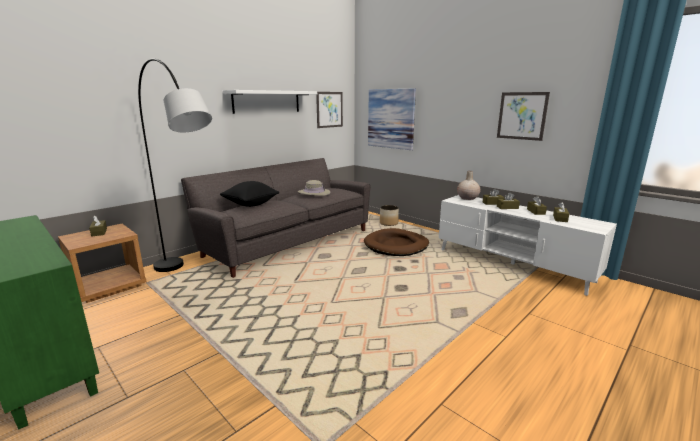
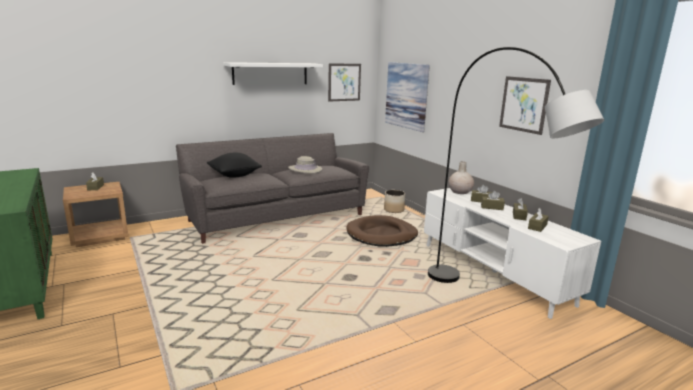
camera: 15 degrees right, 0 degrees up
grey floor lamp [138,58,212,272] -> grey floor lamp moved to [428,47,604,283]

